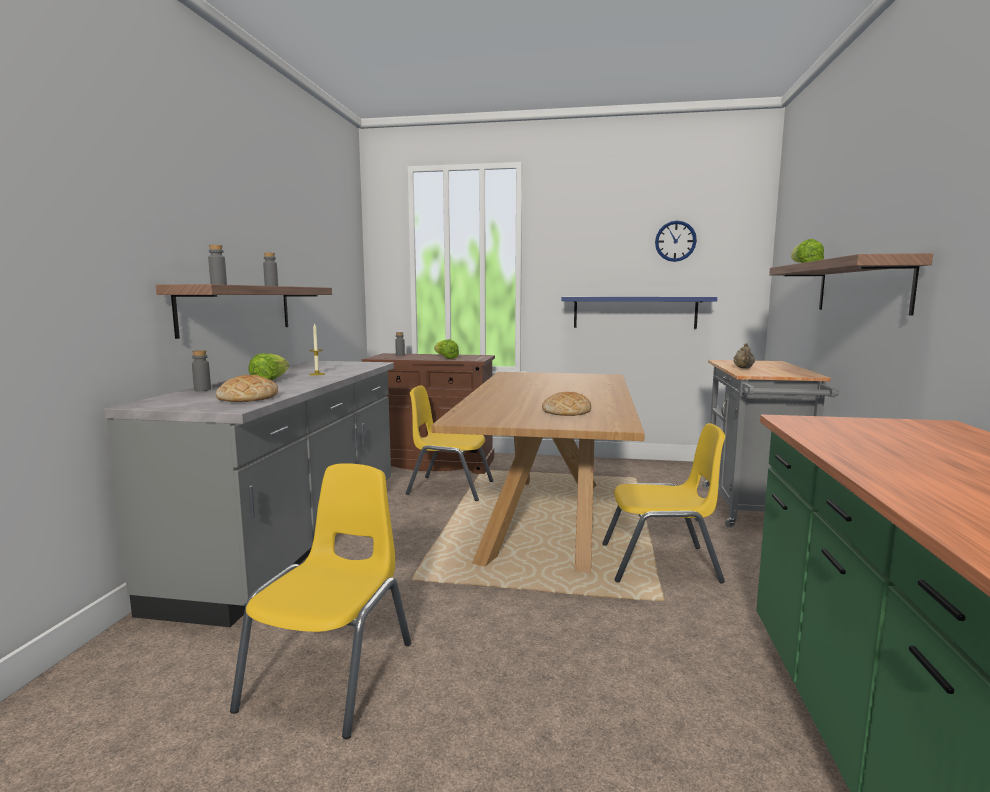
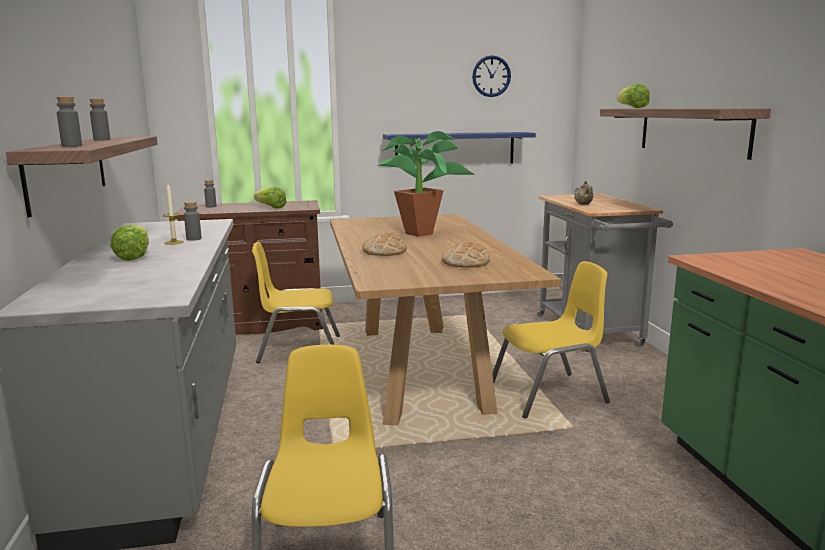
camera: 20 degrees left, 5 degrees up
grey bottle [192,350,211,391] -> grey bottle moved to [184,201,202,241]
bread [216,375,278,402] -> bread moved to [362,233,407,256]
none -> potted plant [378,131,475,237]

